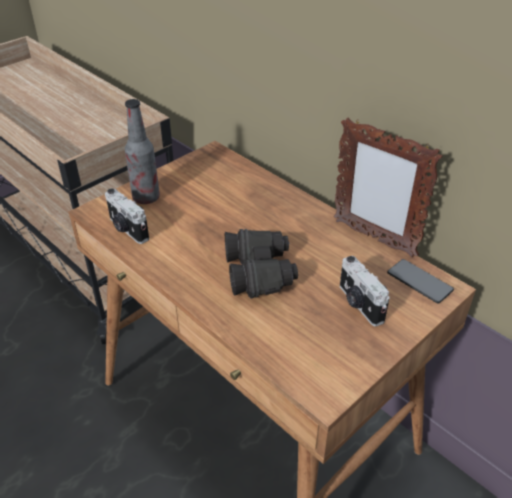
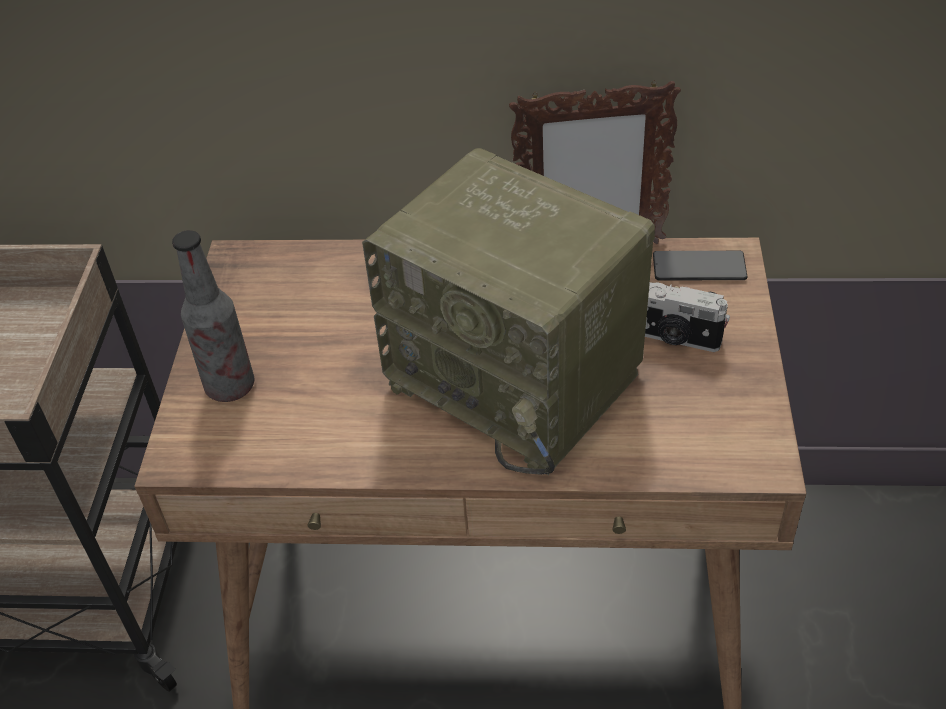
camera: 40 degrees left, 5 degrees up
camera [105,188,149,244] -> none
black binoculars [225,229,298,299] -> radio [362,148,655,475]

